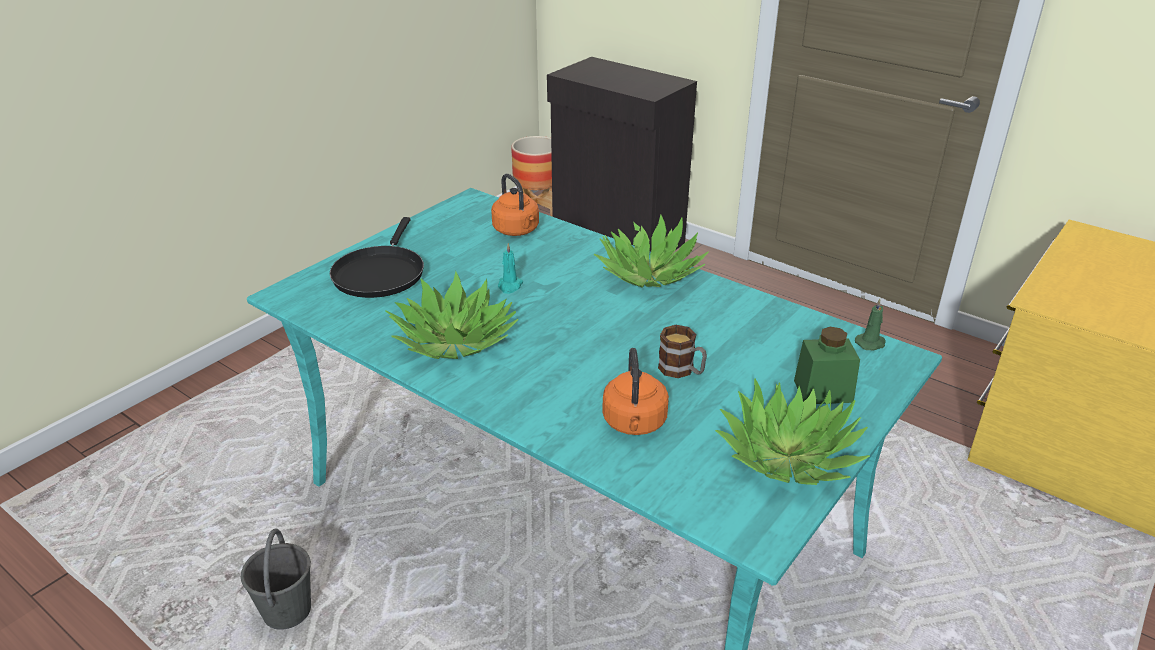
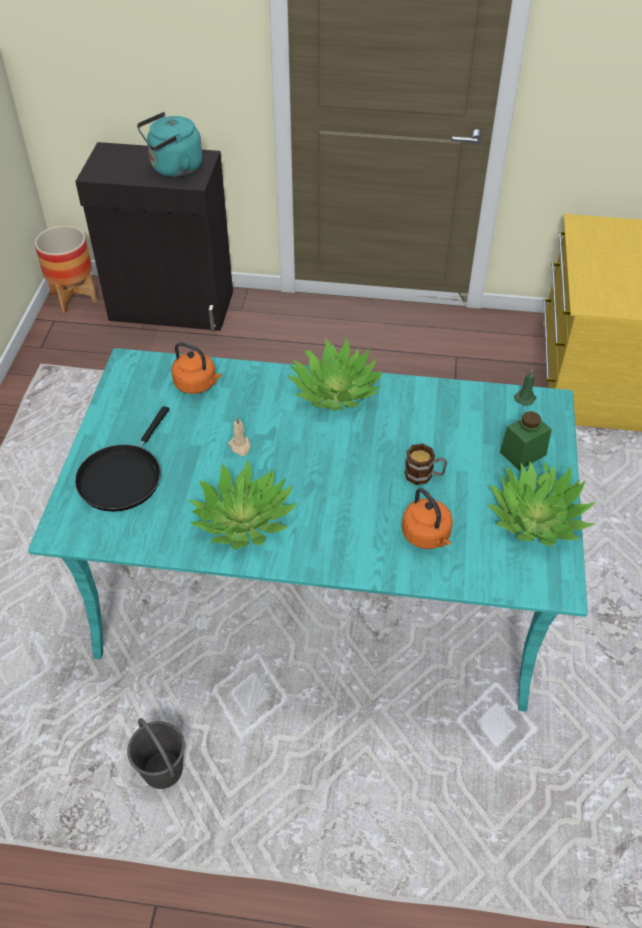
camera: 30 degrees left, 15 degrees up
black frying pan [330,217,424,298] -> black frying pan turned 45 degrees clockwise [75,406,169,512]
turquoise candle [498,243,523,294] -> beige candle [228,417,251,456]
none -> turquoise kettle [137,112,202,177]

